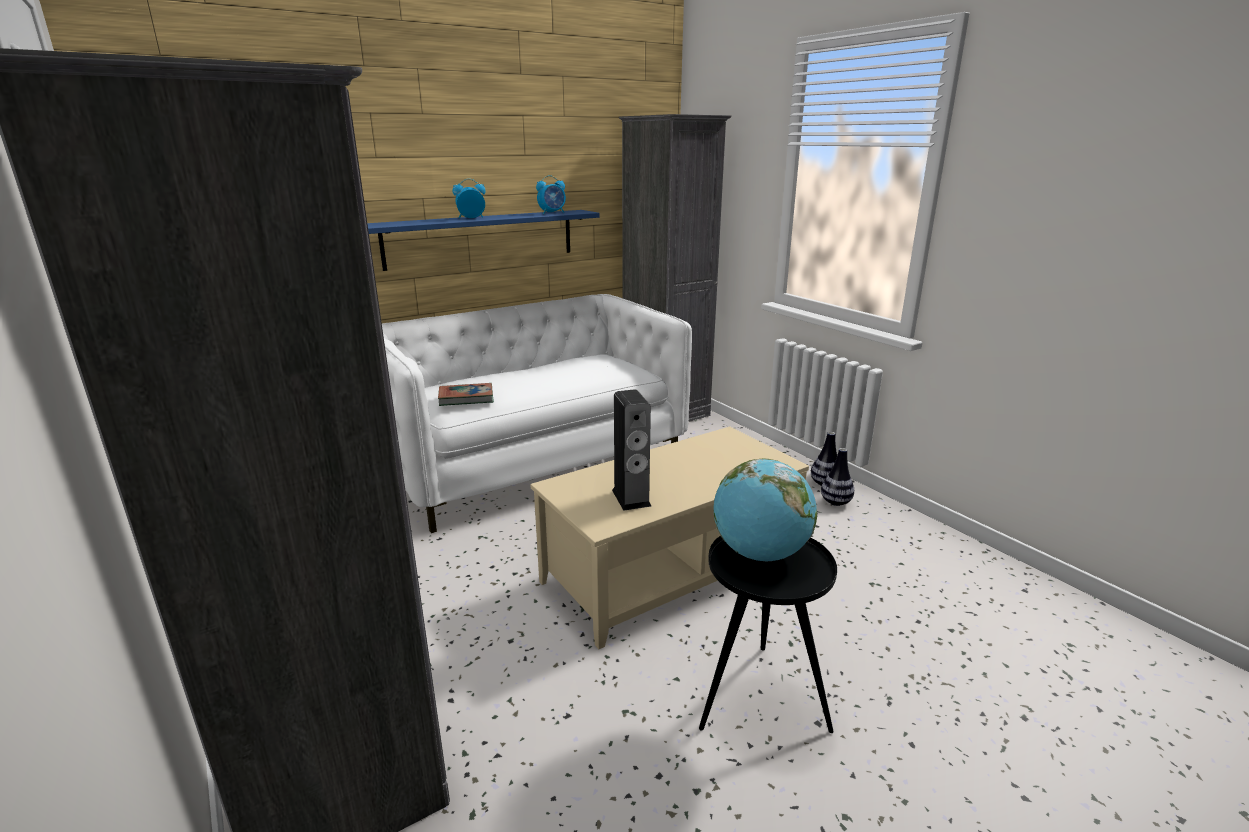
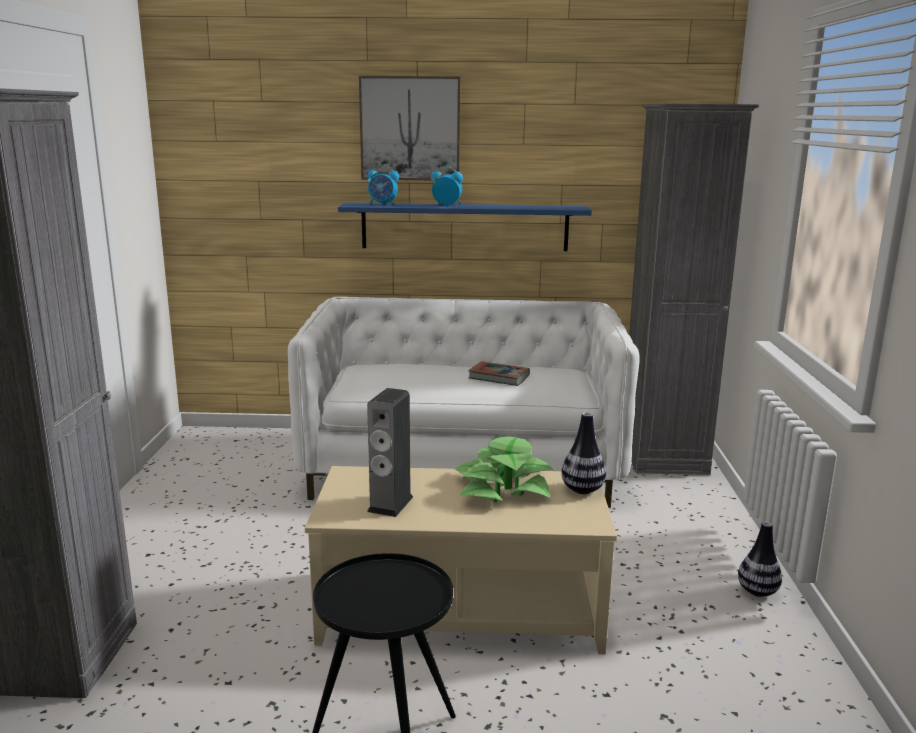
camera: 35 degrees right, 5 degrees down
book [438,383,494,406] -> book moved to [469,361,530,386]
alarm clock [536,175,566,214] -> alarm clock moved to [367,165,399,205]
globe [714,458,817,561] -> none
vase [821,448,854,506] -> vase moved to [561,412,606,494]
none -> picture [359,76,460,181]
none -> potted plant [455,437,554,502]

